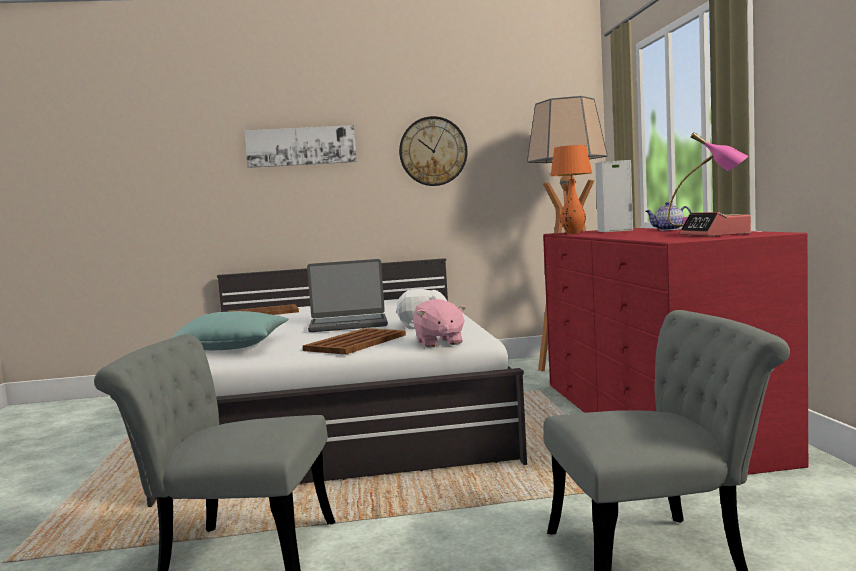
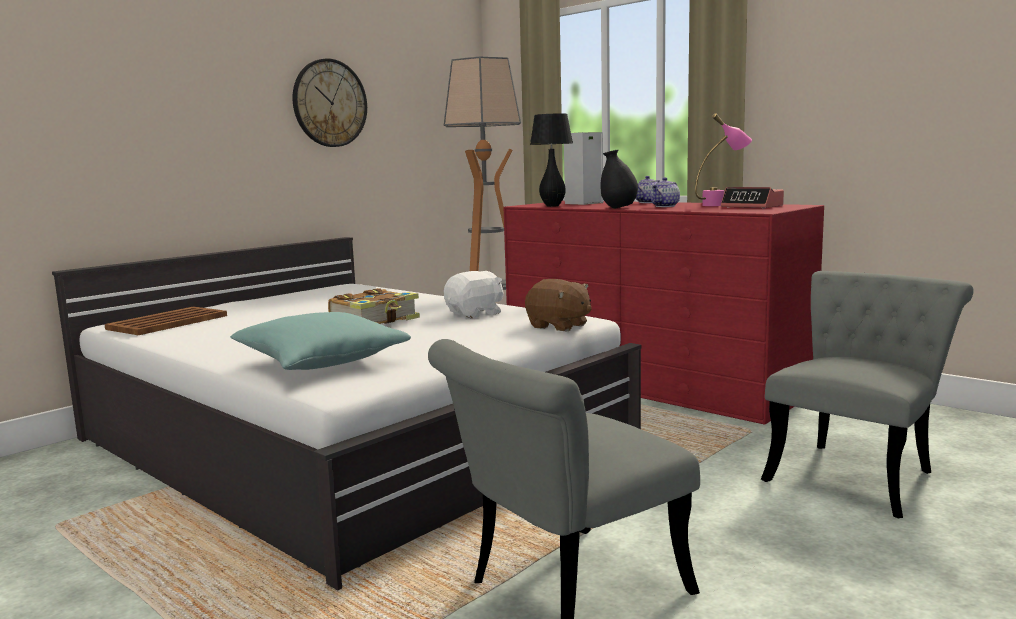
camera: 40 degrees left, 5 degrees up
picture [244,125,357,168] -> none
brown tray [303,328,406,355] -> none
laptop [307,259,388,332] -> book [328,288,420,324]
pink plush toy [413,299,466,348] -> brown plush toy [525,279,592,332]
orange table lamp [551,145,592,234] -> black table lamp [530,114,573,207]
none -> black vase [600,150,638,208]
none -> teapot [651,177,680,207]

